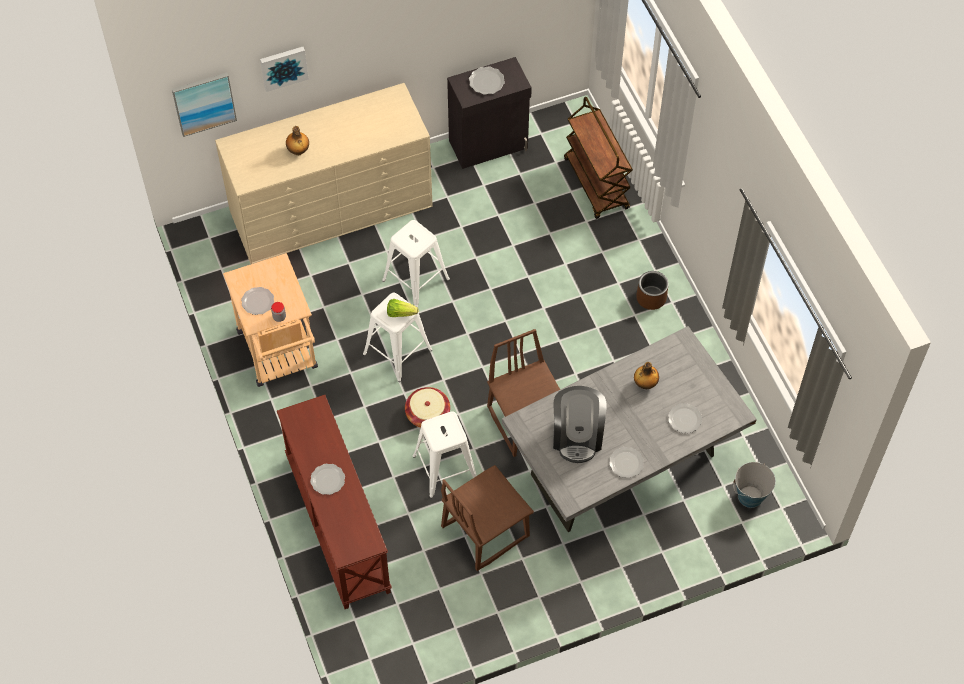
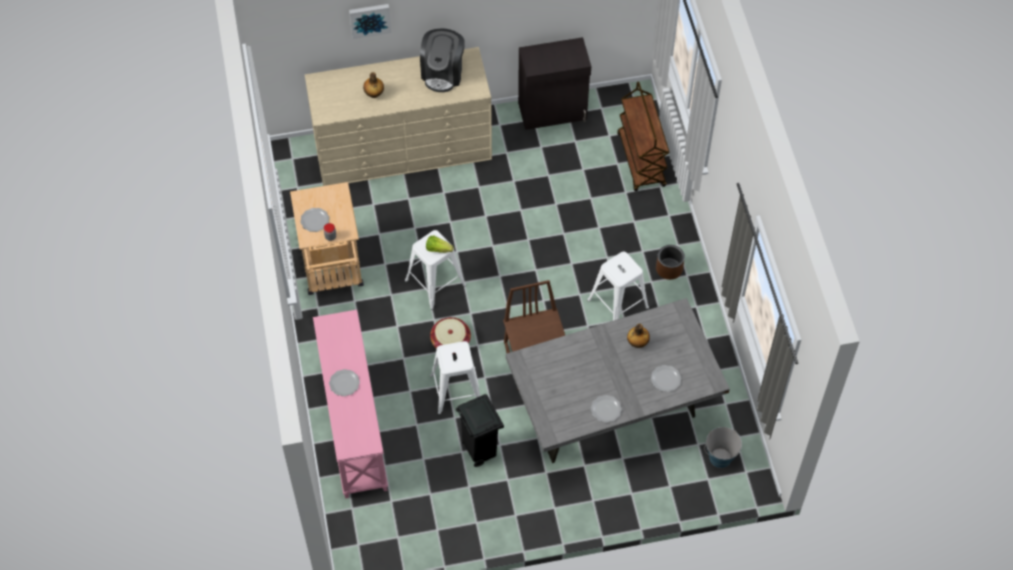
camera: 10 degrees right, 0 degrees up
picture [172,73,237,137] -> none
brown console table [277,395,392,609] -> pink console table [313,310,388,499]
white stool [382,220,450,308] -> white stool moved to [587,251,649,321]
brown chair [441,465,534,571] -> black trash can [456,394,504,467]
plate [469,66,505,95] -> none
coffee machine [553,386,607,463] -> coffee machine moved to [420,28,465,92]

